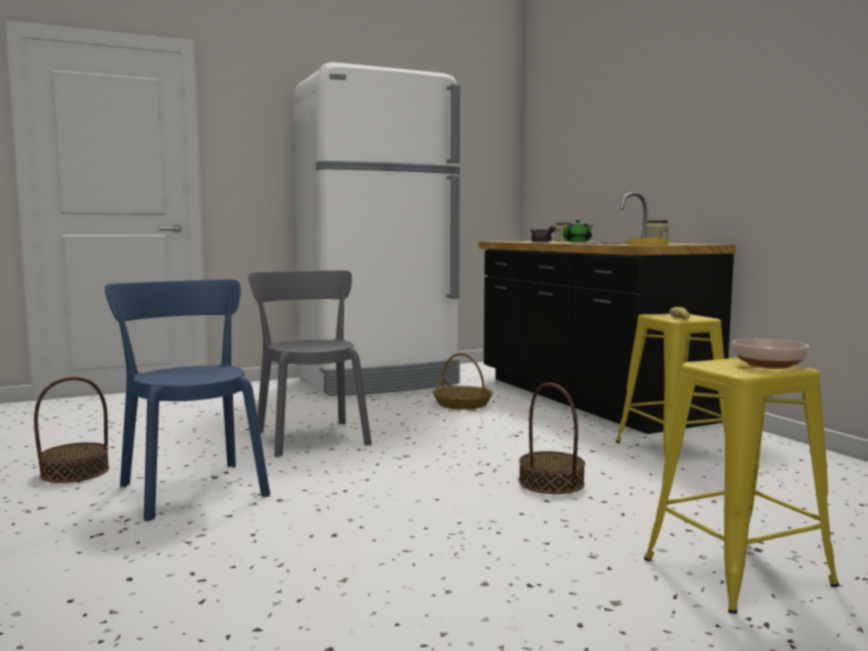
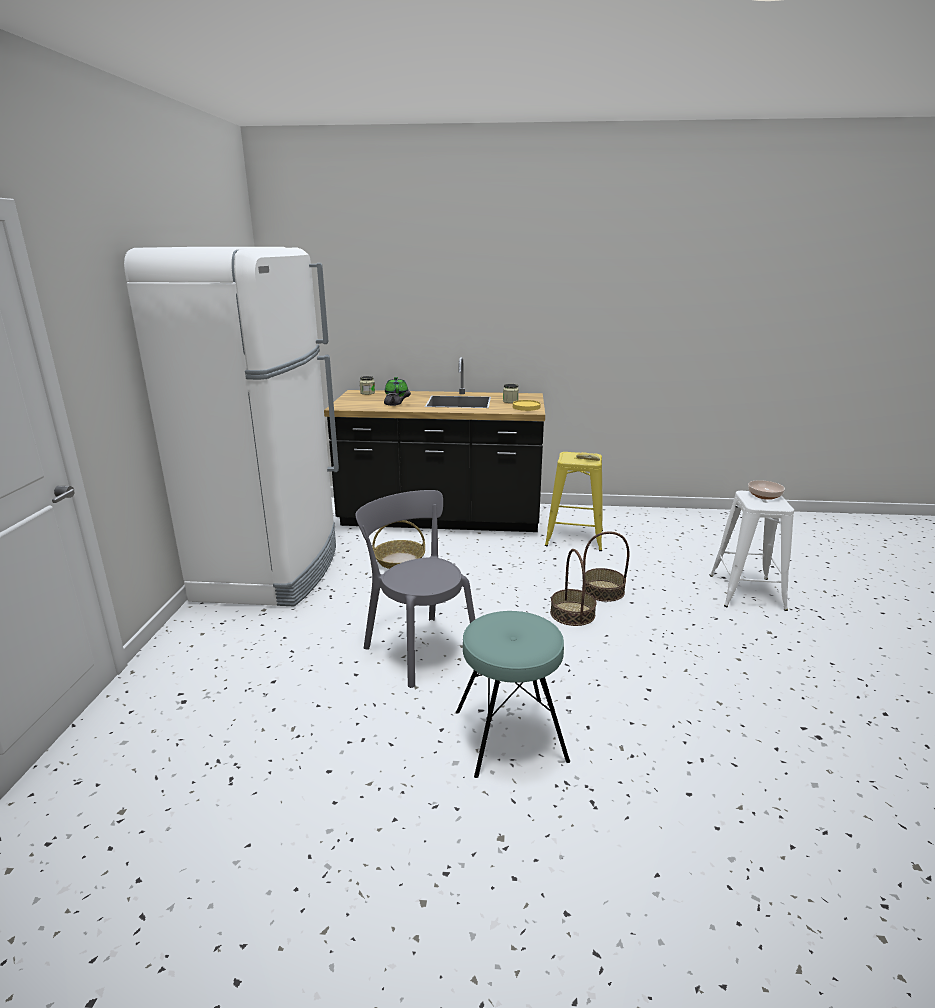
camera: 60 degrees left, 15 degrees up
basket [34,377,109,483] -> basket moved to [550,549,597,626]
blue chair [105,279,270,521] -> turquoise stool [456,611,570,778]
grey chair [248,270,372,457] -> grey chair turned 45 degrees clockwise [355,490,475,688]
yellow stool [644,358,839,614] -> white stool [709,491,794,611]

